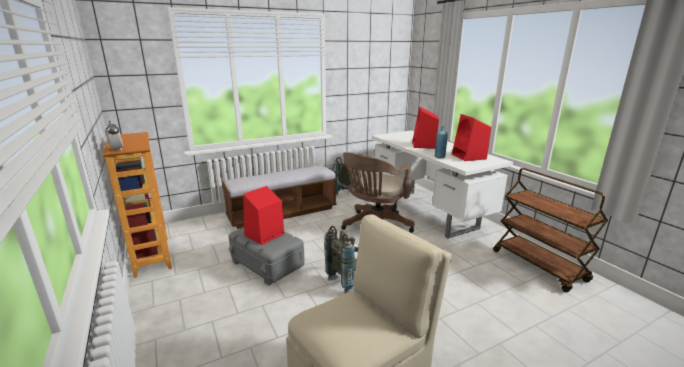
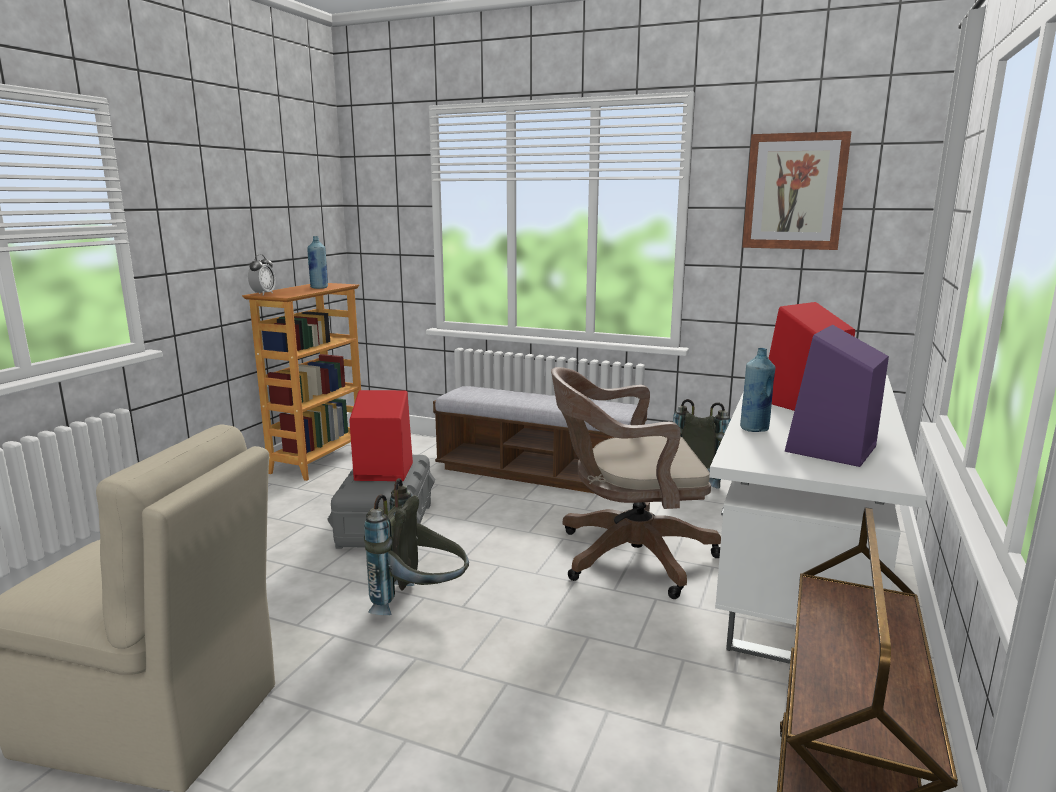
camera: 50 degrees right, 5 degrees down
red speaker [452,114,492,161] -> purple speaker [785,325,889,467]
none -> blue bottle [308,236,328,289]
none -> picture [742,131,852,250]

